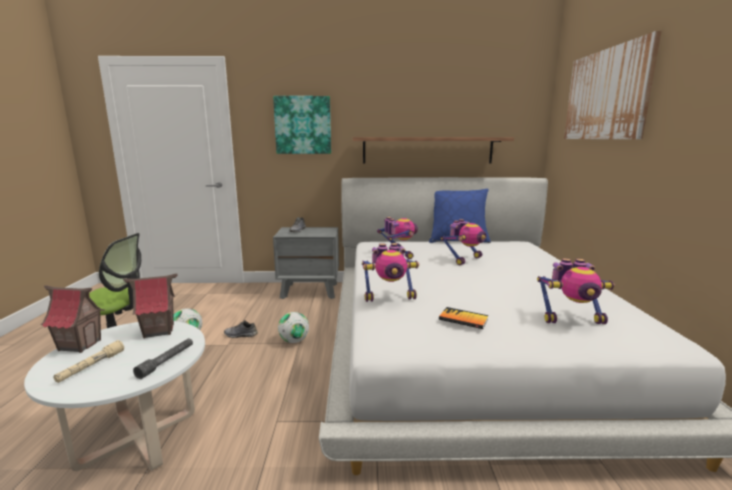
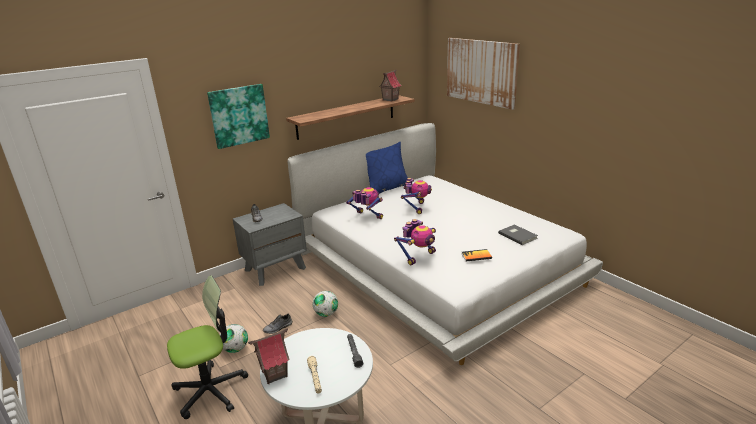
camera: 35 degrees left, 10 degrees up
toy house [123,274,178,338] -> toy house moved to [379,70,401,102]
toy robot [537,258,615,324] -> grey book [498,225,538,245]

